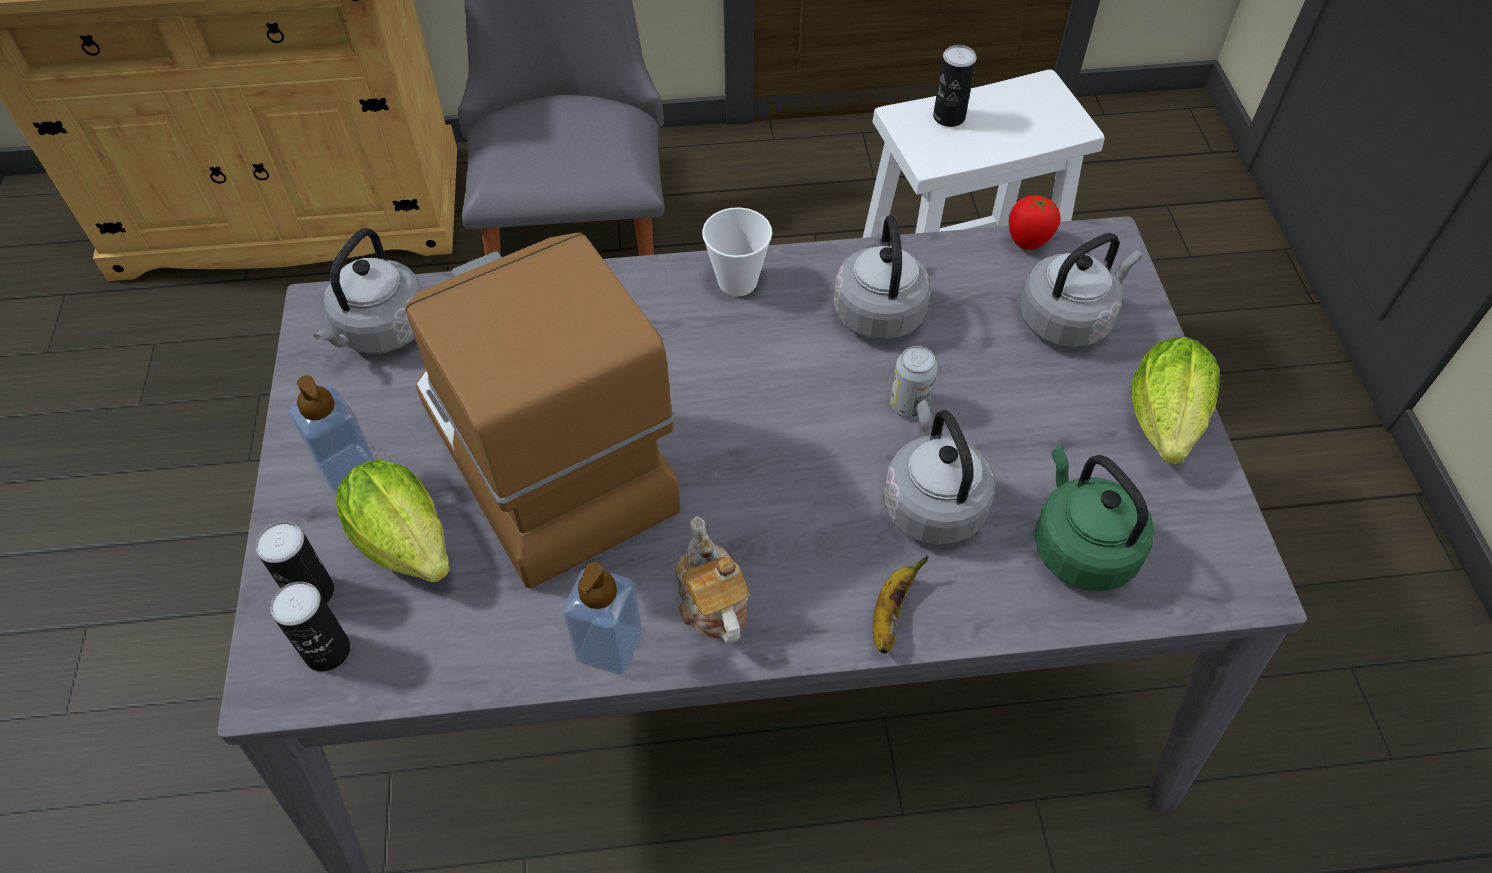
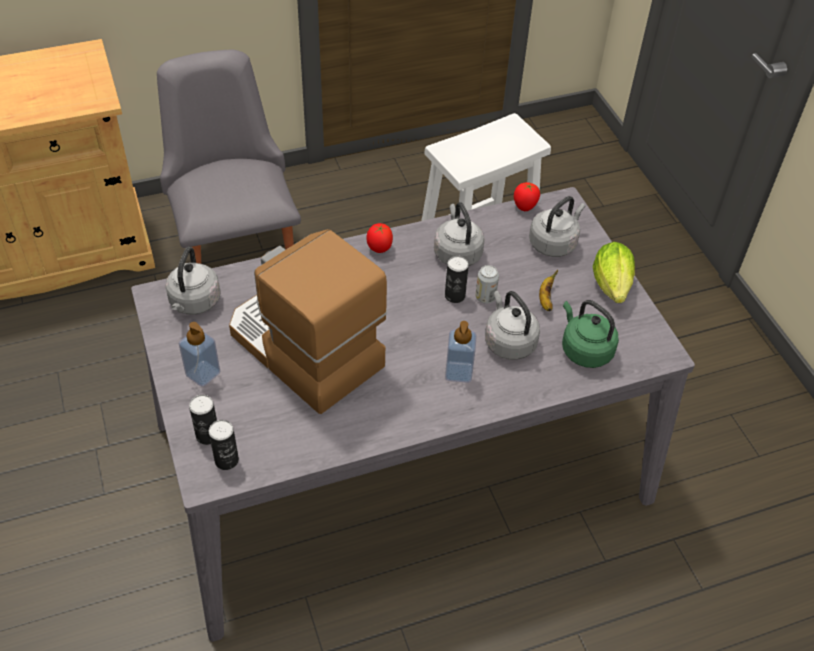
camera: 15 degrees left, 5 degrees down
lettuce [336,460,450,582] -> none
soap dispenser [563,562,642,674] -> soap dispenser moved to [445,321,477,383]
teapot [676,516,749,643] -> none
cup [702,207,772,296] -> tomato [367,223,393,253]
banana [873,555,929,653] -> banana moved to [539,270,558,311]
can [933,45,977,127] -> can moved to [445,256,469,303]

